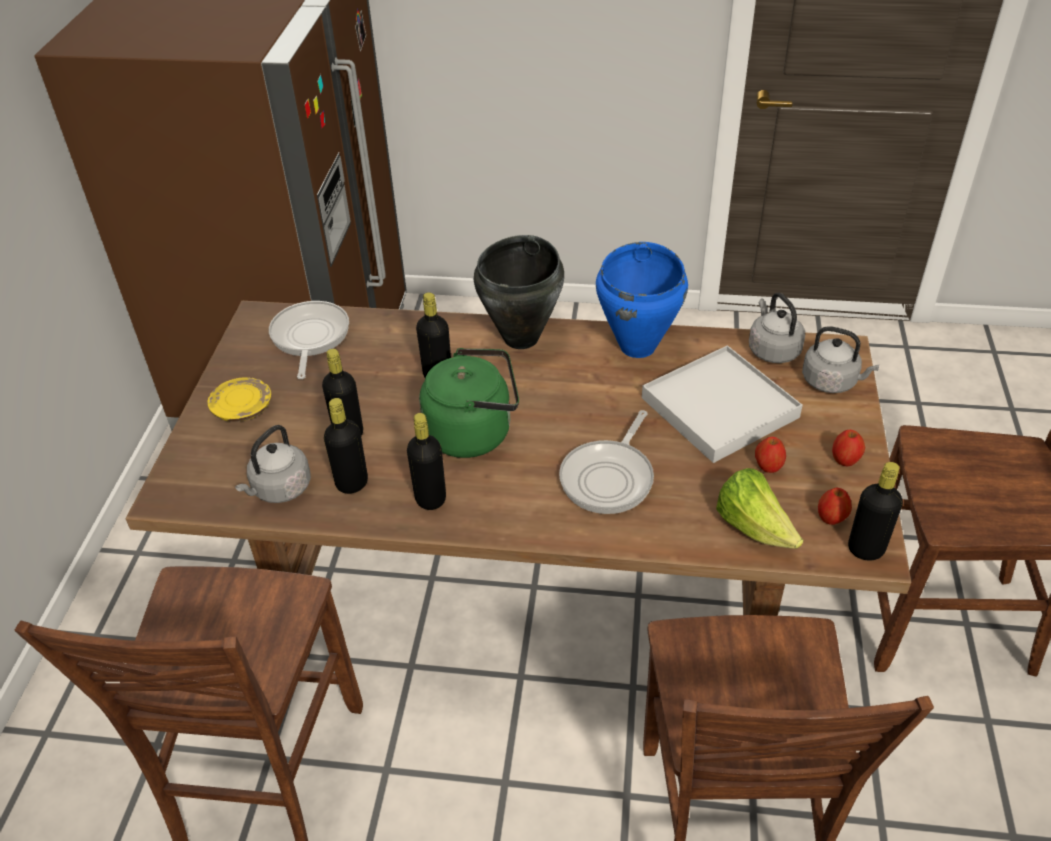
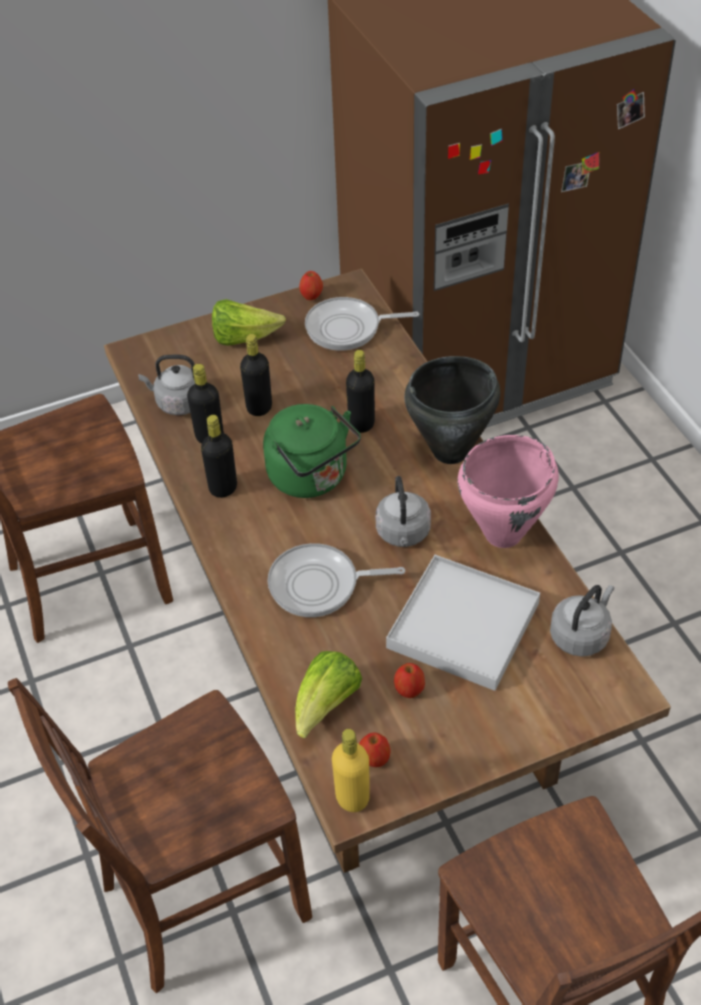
camera: 60 degrees right, 5 degrees up
yellow plate [207,377,271,422] -> lettuce [212,299,286,346]
frying pan [269,301,349,379] -> frying pan turned 150 degrees counterclockwise [305,297,419,351]
blue cooking pot [596,242,688,358] -> pink cooking pot [458,435,559,548]
grey kettle [802,326,879,393] -> grey kettle moved to [376,476,431,547]
apple [832,430,865,466] -> apple moved to [299,271,323,300]
black bottle [848,462,903,561] -> yellow bottle [332,729,370,812]

